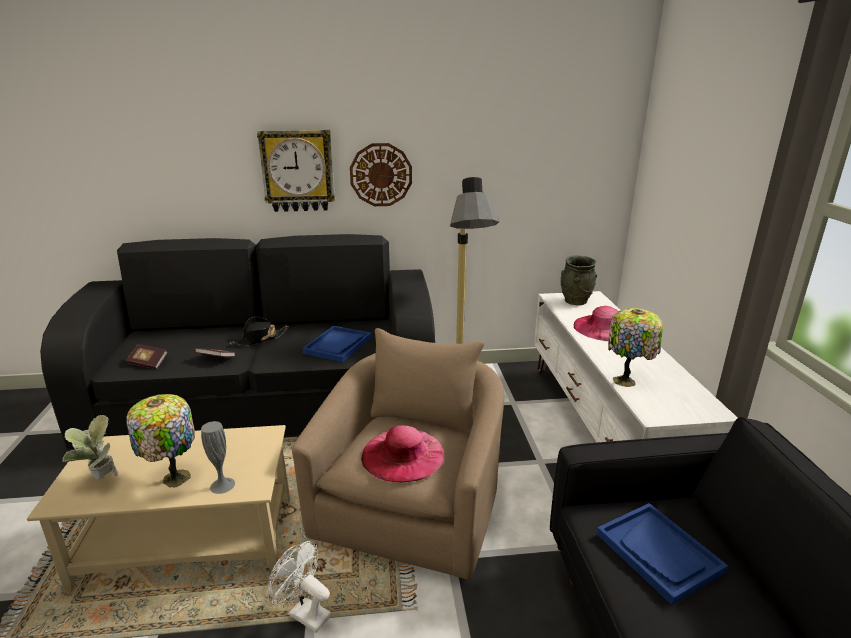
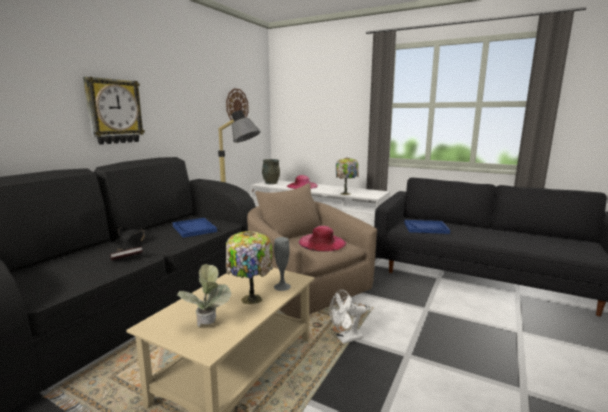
camera: 55 degrees left, 10 degrees down
book [126,344,167,369] -> none
wall clock [350,143,412,206] -> wall clock moved to [226,88,249,120]

